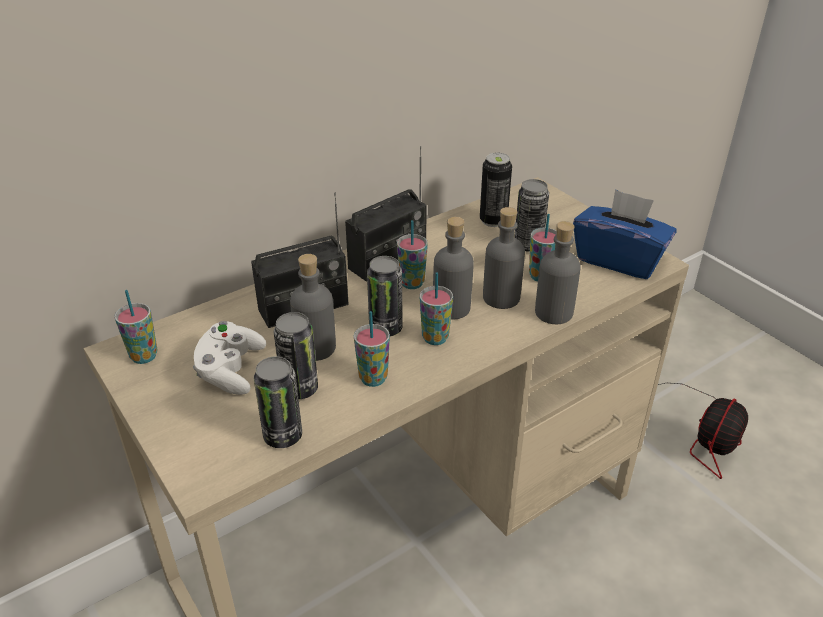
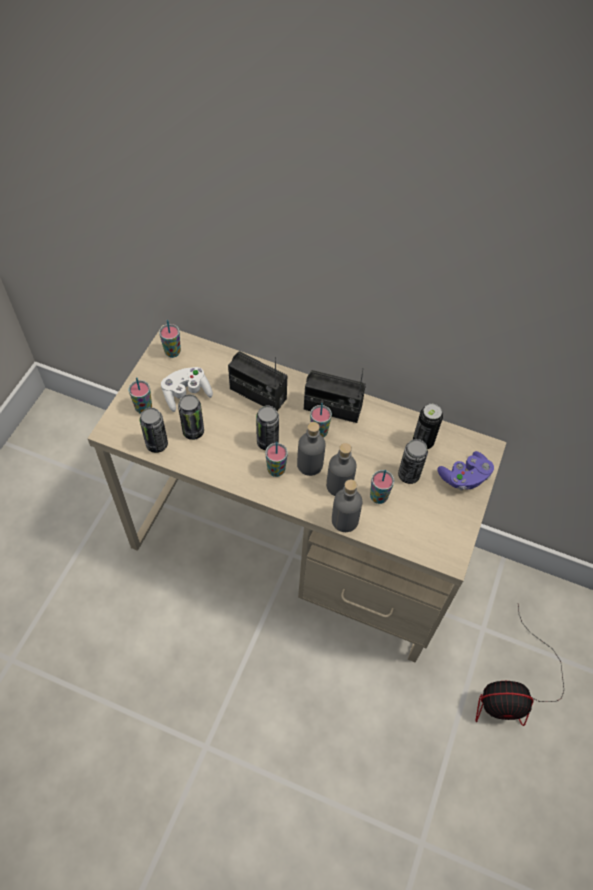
camera: 55 degrees right, 20 degrees up
grey bottle [290,254,336,361] -> none
cup [354,311,390,387] -> cup moved to [129,378,152,414]
blue tissue box [573,189,677,279] -> none
none -> purple game controller [437,451,494,490]

